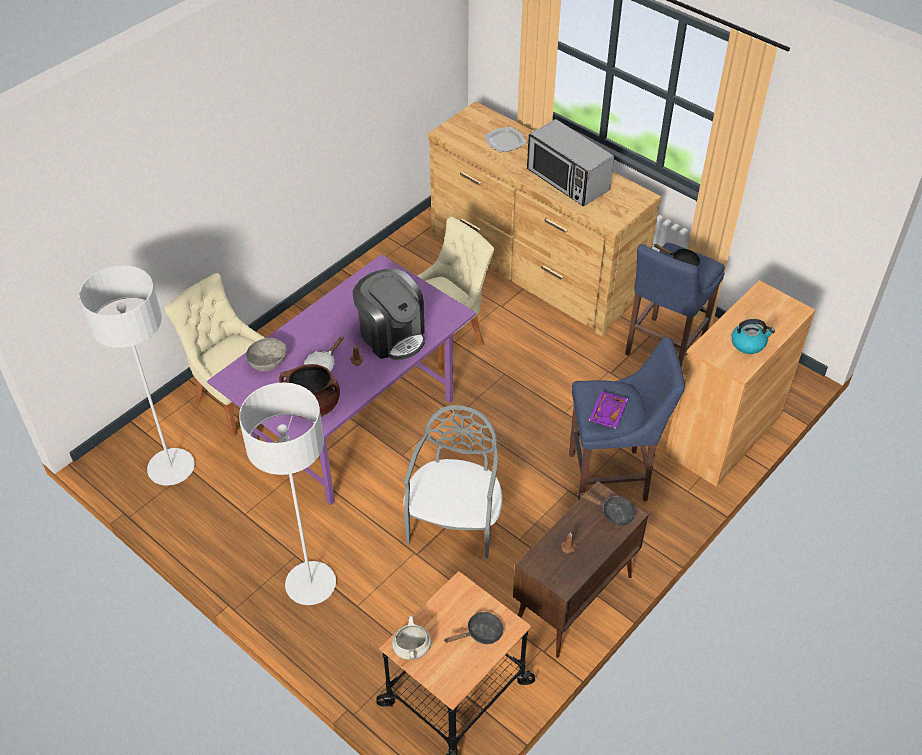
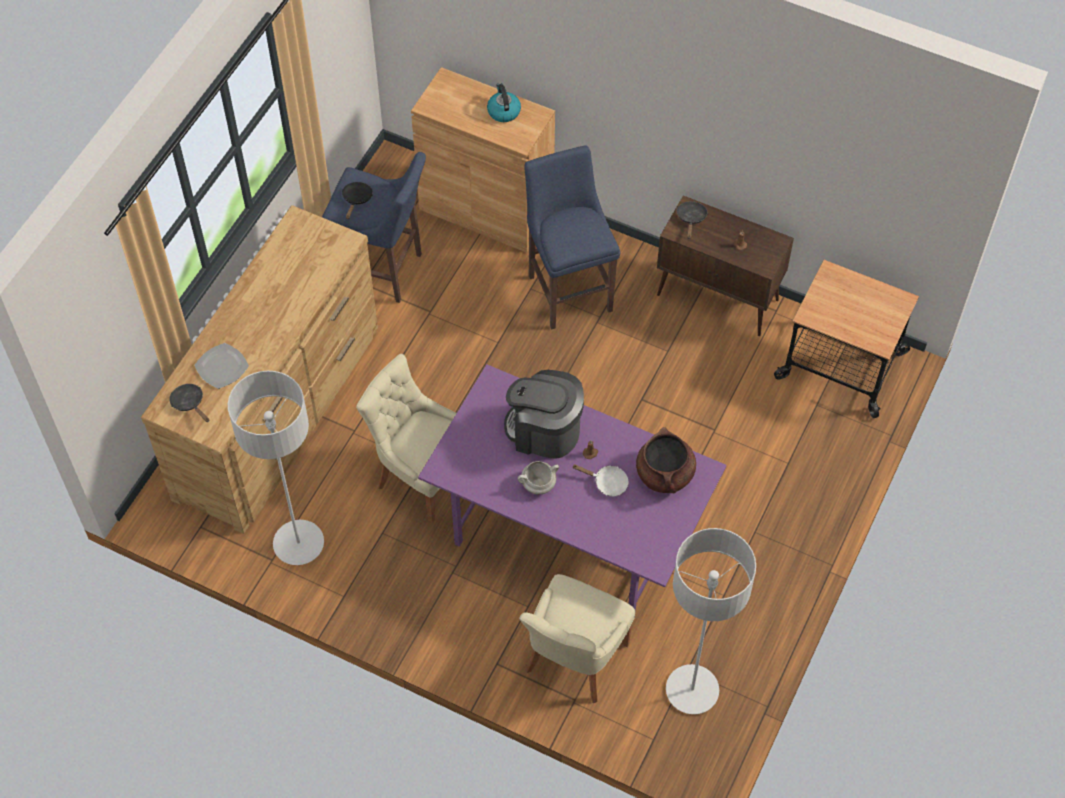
camera: 105 degrees left, 10 degrees up
grey floor lamp [239,382,336,605] -> grey floor lamp moved to [228,371,324,565]
grey bowl [246,338,287,371] -> none
coffee machine [353,268,425,360] -> coffee machine turned 105 degrees counterclockwise [504,370,584,459]
white cooking pot [392,615,432,660] -> white cooking pot moved to [518,461,559,494]
grey chair [403,405,502,559] -> none
black frying pan [444,612,504,644] -> black frying pan moved to [169,384,209,422]
microwave [527,119,614,206] -> none
purple tray [588,391,628,429] -> none

